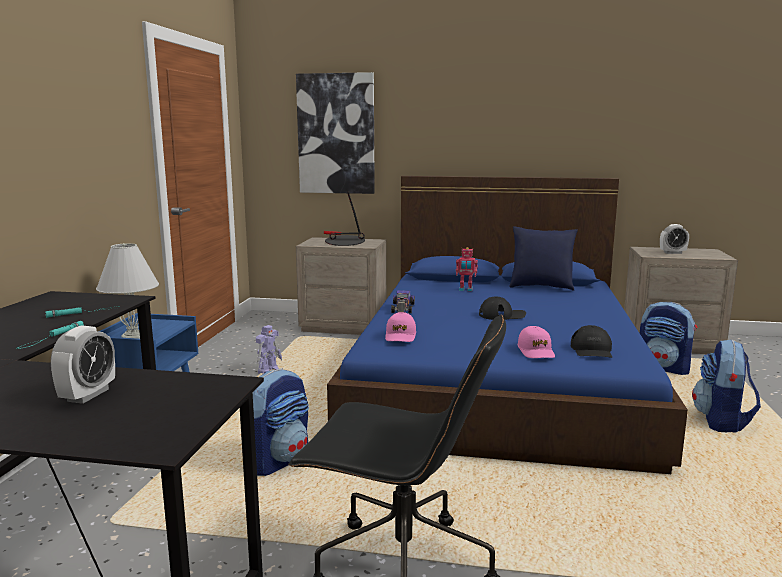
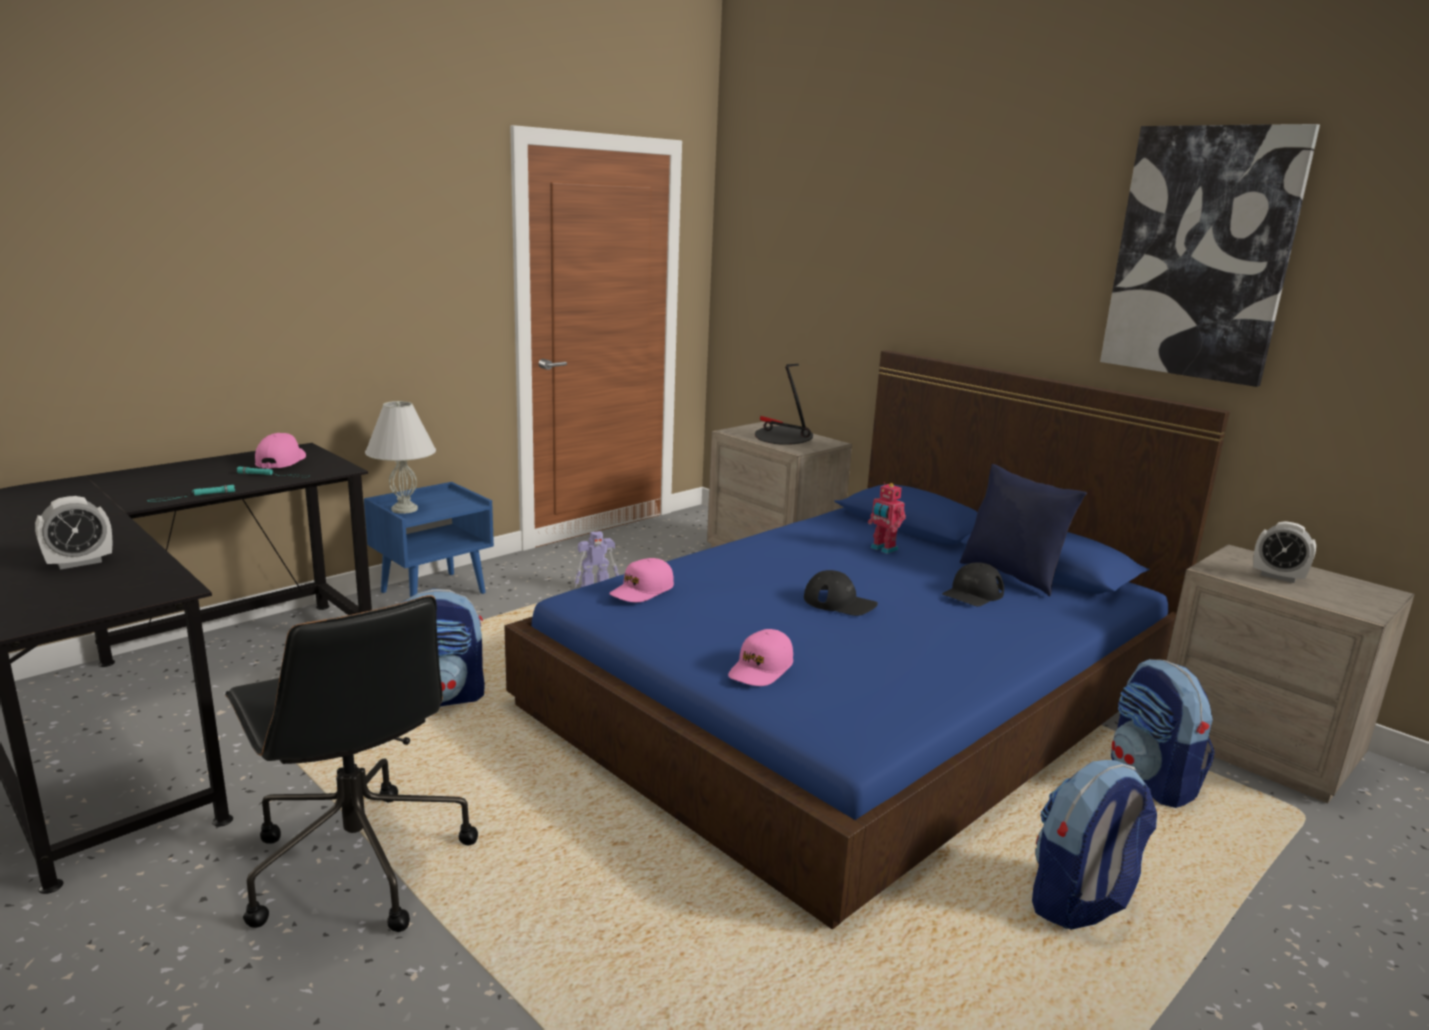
camera: 35 degrees right, 5 degrees up
picture [296,72,375,194] -> picture moved to [1100,124,1320,387]
toy car [391,290,415,313] -> none
black cap [571,325,612,358] -> black cap moved to [942,562,1004,606]
none -> pink cap [255,433,306,469]

